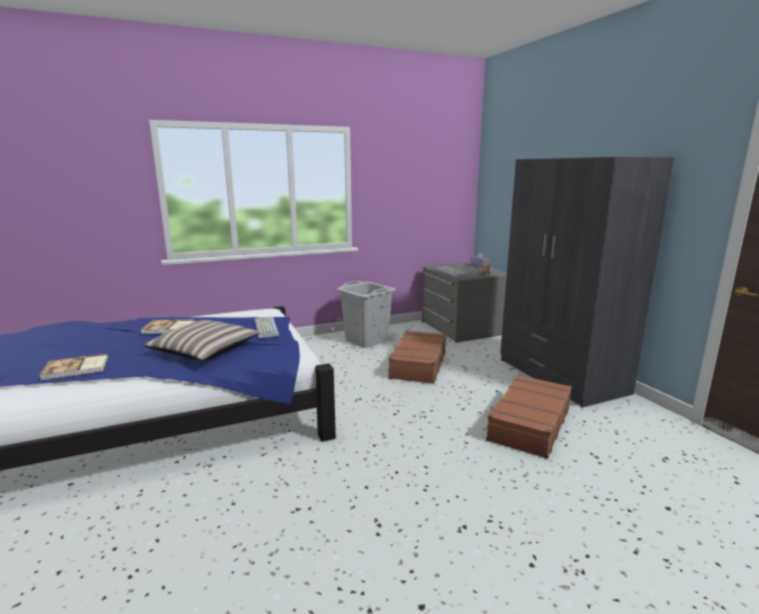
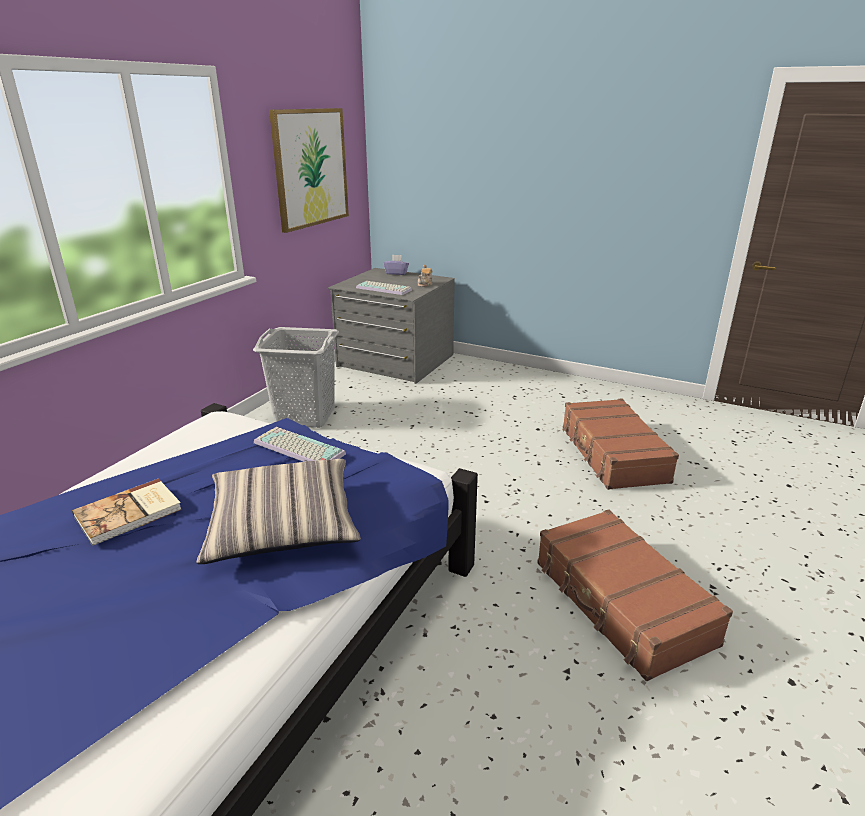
camera: 40 degrees left, 10 degrees up
book [39,354,108,380] -> none
brown suitcase [387,330,446,384] -> brown suitcase moved to [537,509,733,681]
grey wardrobe [500,157,674,408] -> none
none -> picture [269,108,349,233]

